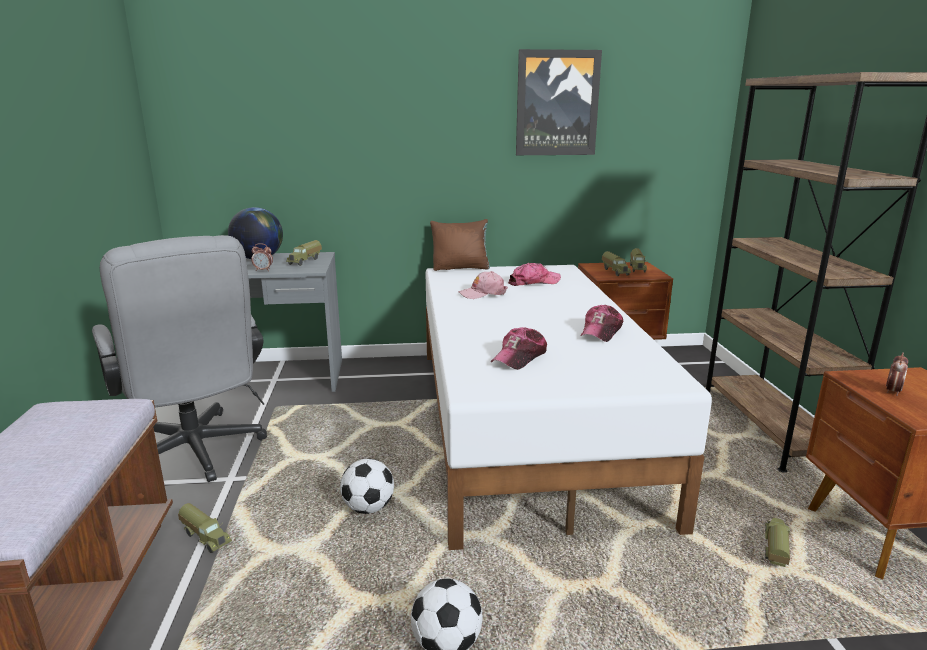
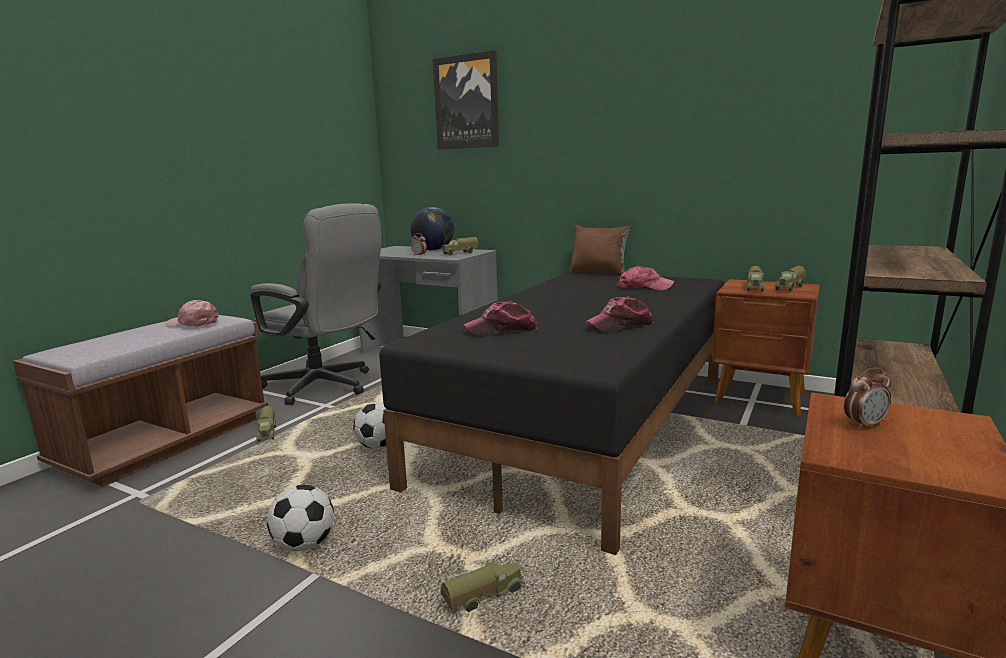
camera: 35 degrees right, 5 degrees down
grey office chair [92,235,267,482] -> grey office chair turned 60 degrees counterclockwise [250,203,381,405]
white bed [426,265,712,550] -> black bed [379,272,724,555]
pink cap [458,271,508,299] -> pink cap moved to [165,300,219,327]
picture [516,49,602,155] -> picture moved to [433,50,499,150]
toy truck [765,518,790,567] -> toy truck moved to [441,562,525,612]

